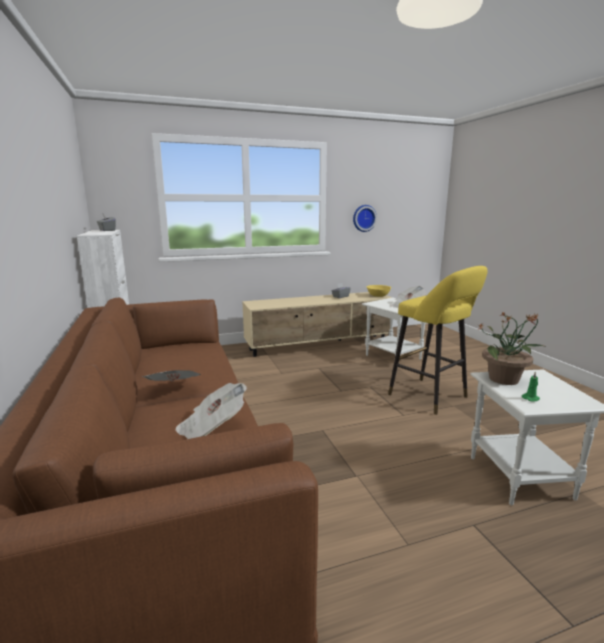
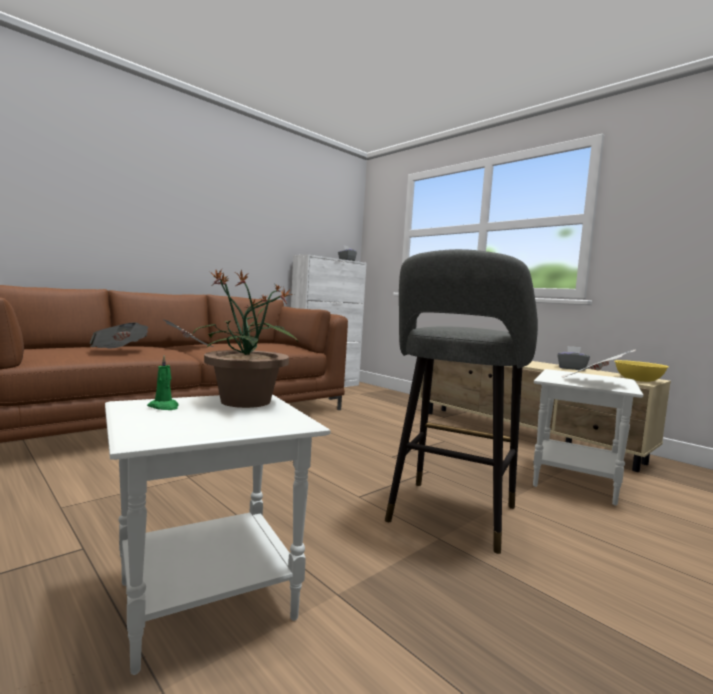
camera: 65 degrees right, 10 degrees down
wall clock [353,205,377,232] -> none
yellow stool [388,266,488,415] -> grey stool [385,249,538,554]

